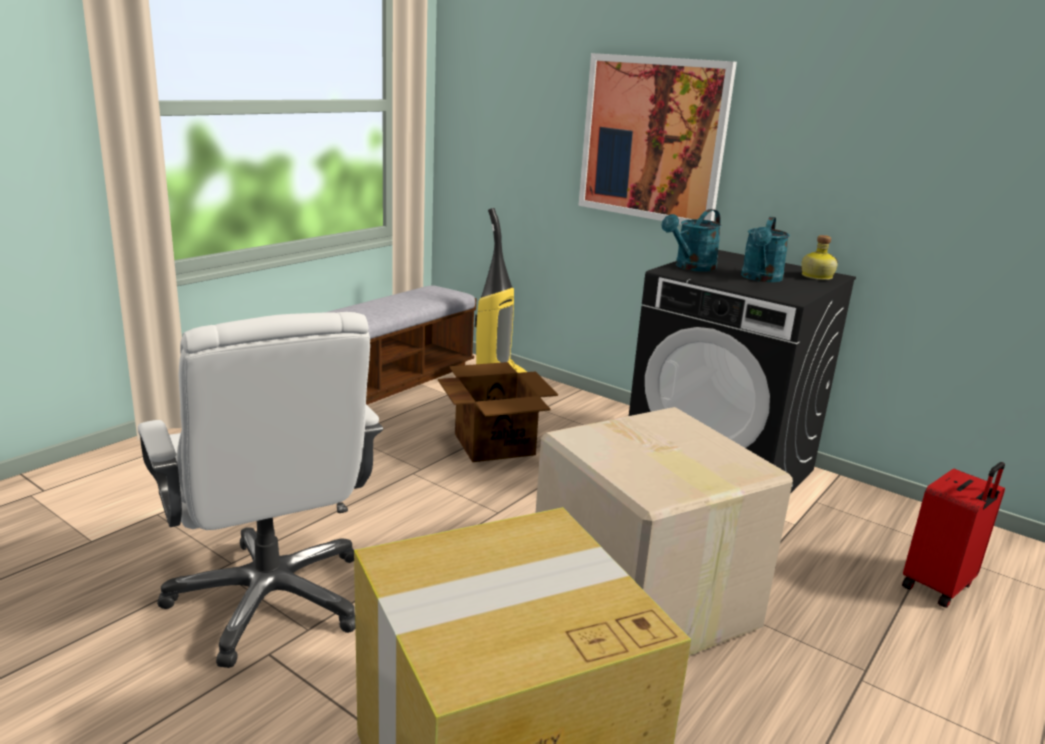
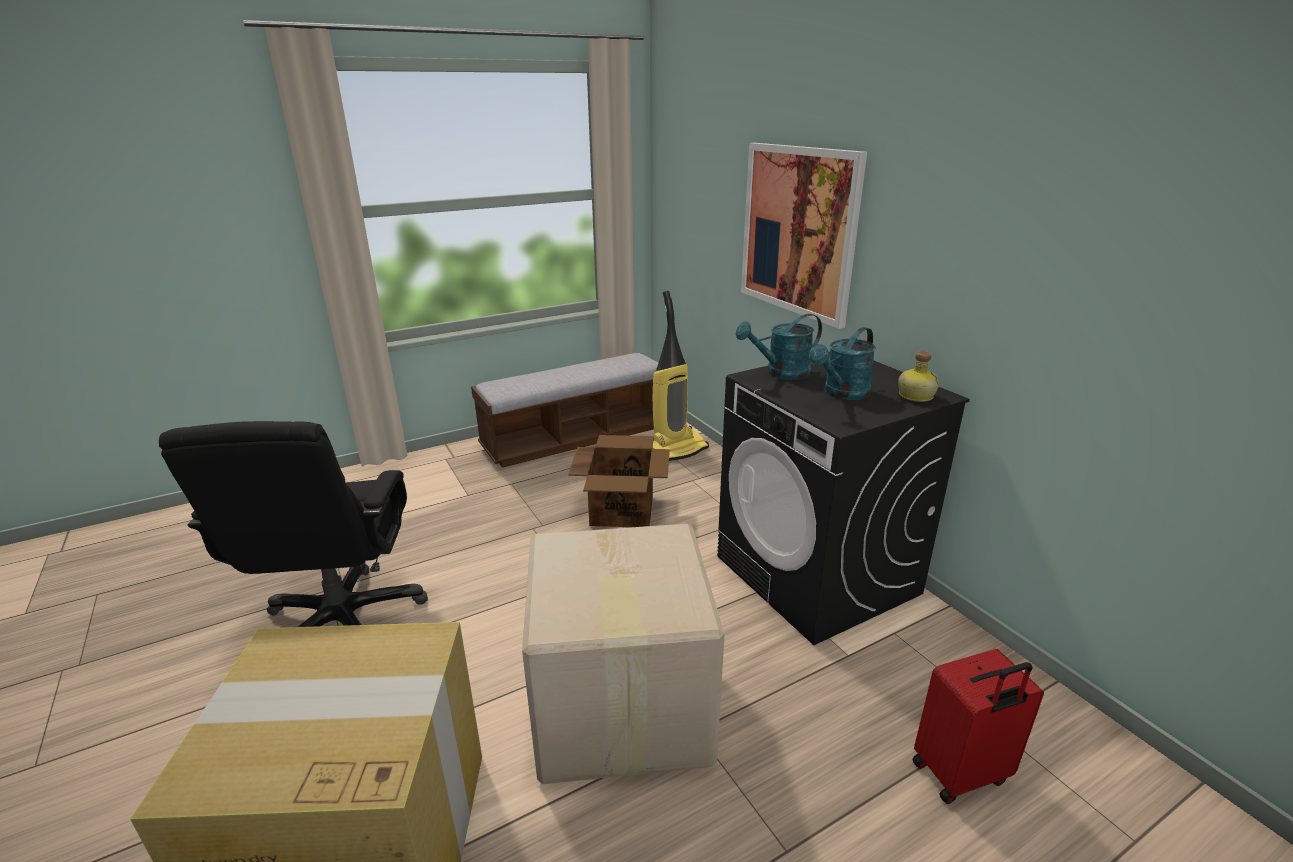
camera: 25 degrees right, 5 degrees up
white office chair [138,312,383,668] -> black office chair [159,421,428,627]

